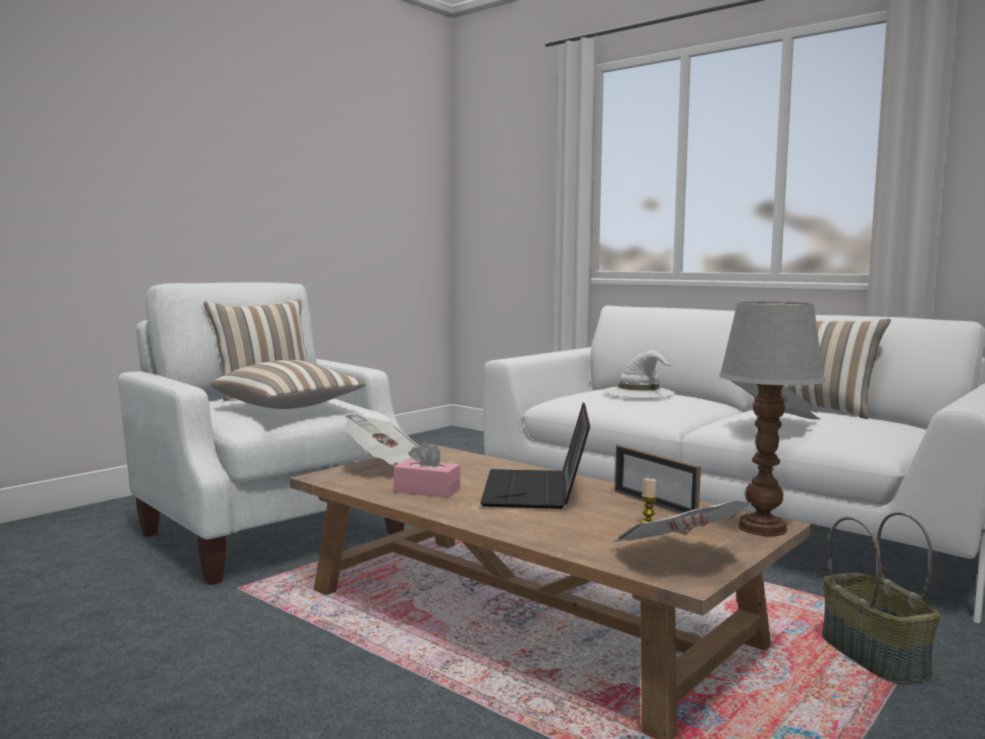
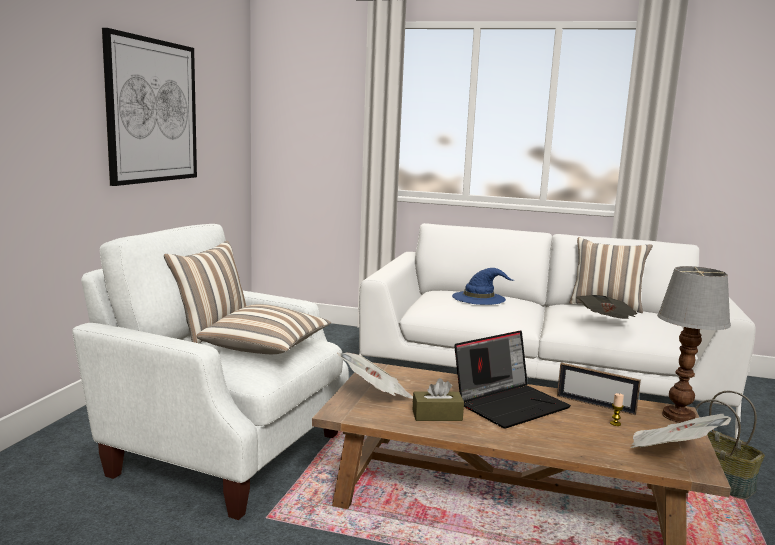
camera: 25 degrees left, 5 degrees up
pink tissue box [394,441,460,498] -> brown tissue box [413,378,464,421]
laptop [480,403,590,509] -> laptop turned 105 degrees counterclockwise [454,330,571,429]
white hat [603,350,675,398] -> blue hat [452,268,514,305]
none -> picture [102,28,197,186]

